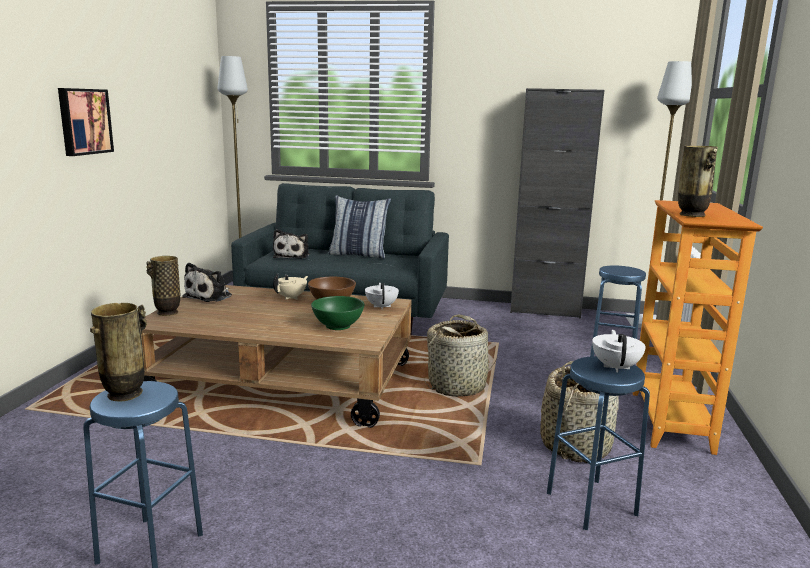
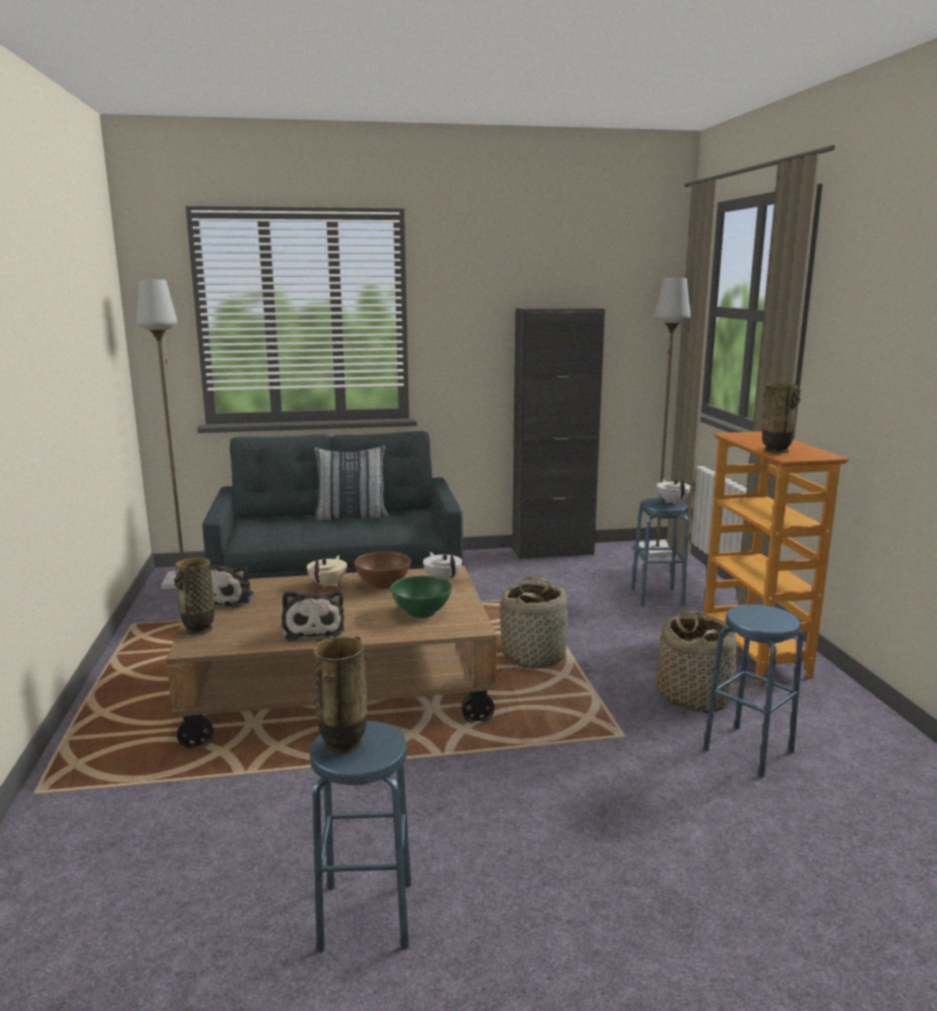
camera: 20 degrees left, 0 degrees up
picture [58,88,114,156] -> none
plush toy [273,229,310,259] -> plush toy moved to [282,591,345,642]
white teapot [592,330,646,373] -> white teapot moved to [657,478,691,505]

